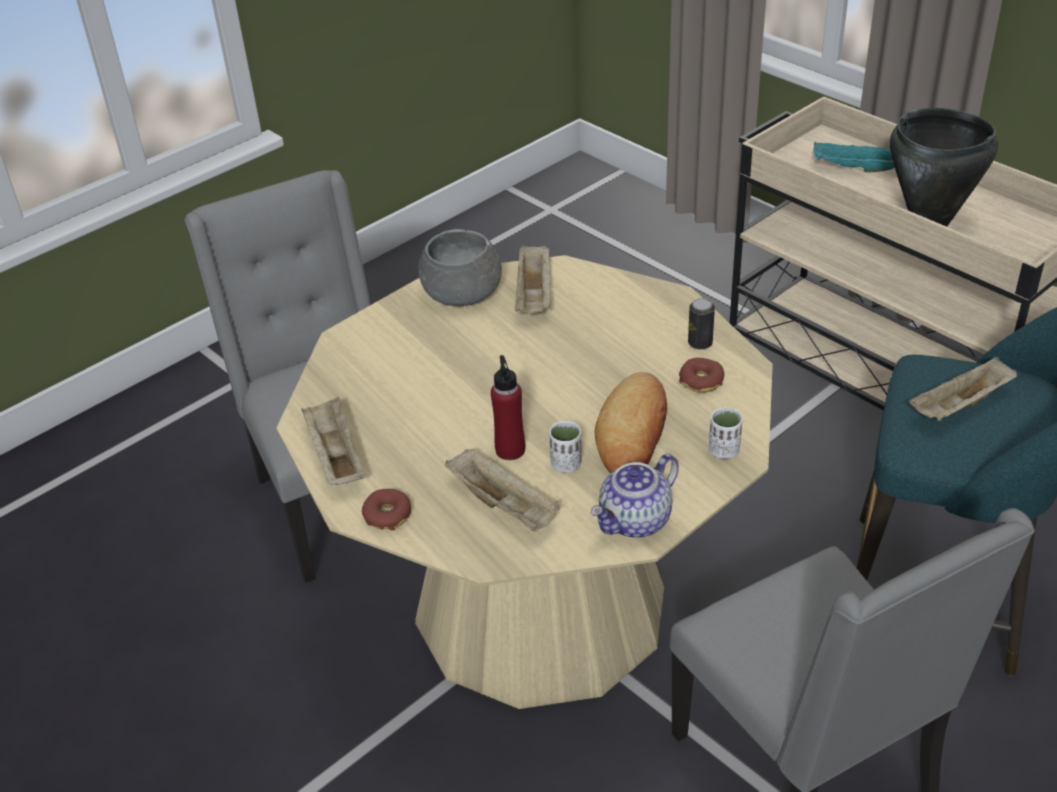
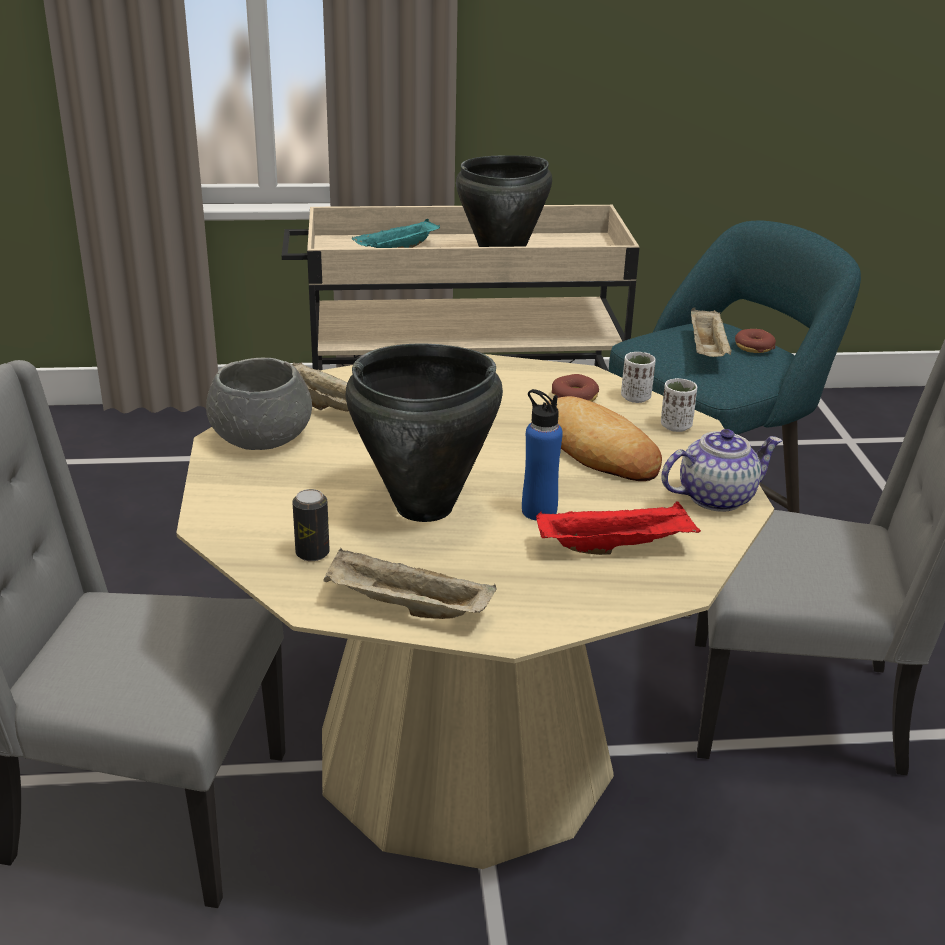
camera: 55 degrees left, 10 degrees down
donut [362,489,411,531] -> donut moved to [735,329,776,353]
beige tray [445,448,560,532] -> red tray [536,501,701,555]
red bottle [491,355,525,460] -> blue bottle [522,389,563,521]
white cup [549,421,581,473] -> white cup moved to [621,352,656,403]
teapot [590,454,679,538] -> teapot turned 105 degrees counterclockwise [661,429,782,512]
can [688,298,715,350] -> can moved to [292,489,330,561]
none -> black cooking pot [345,344,503,522]

